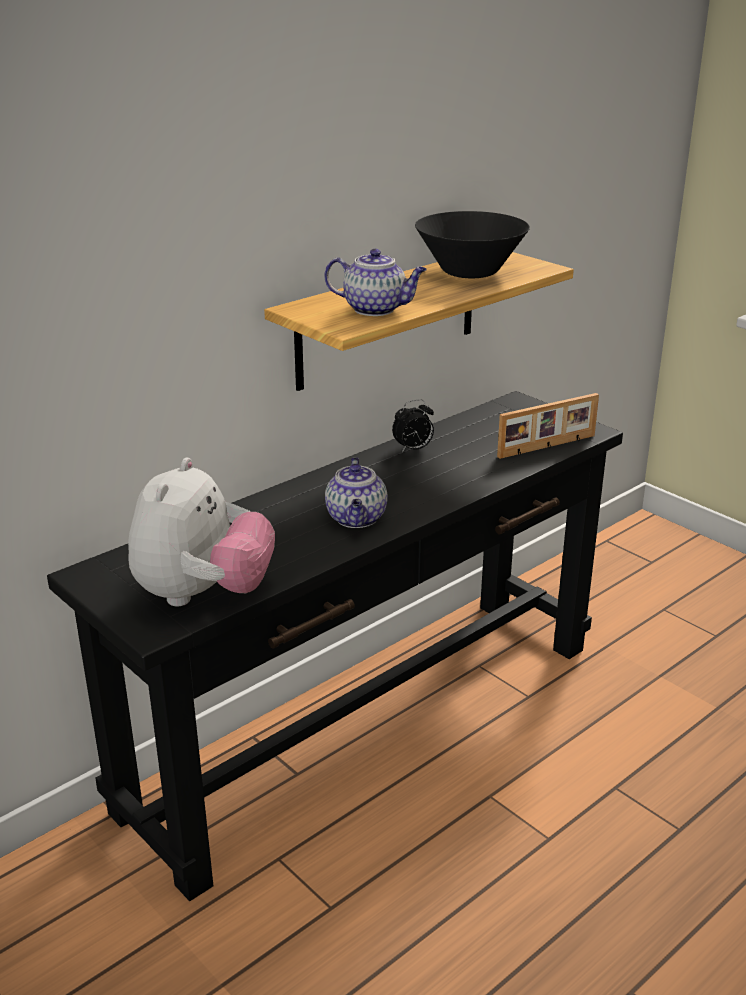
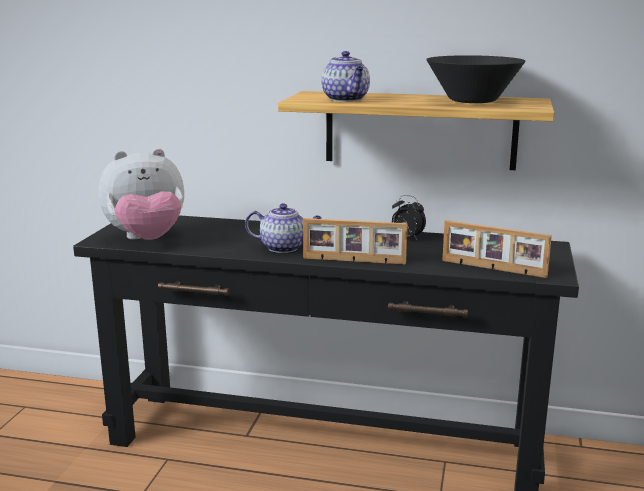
camera: 55 degrees right, 10 degrees down
teapot [325,457,388,528] -> teapot turned 135 degrees counterclockwise [245,204,322,253]
none -> picture frame [303,218,408,265]

